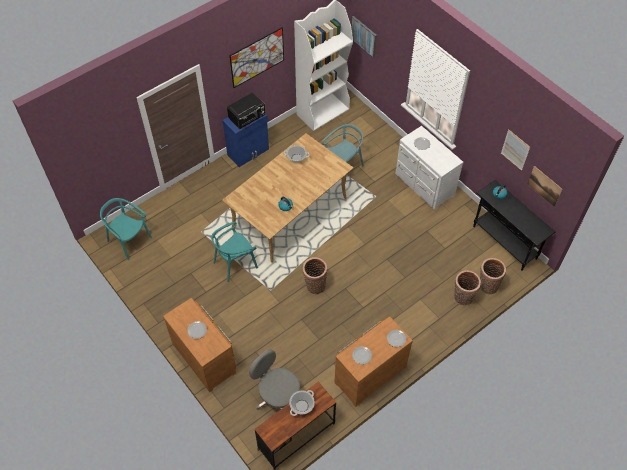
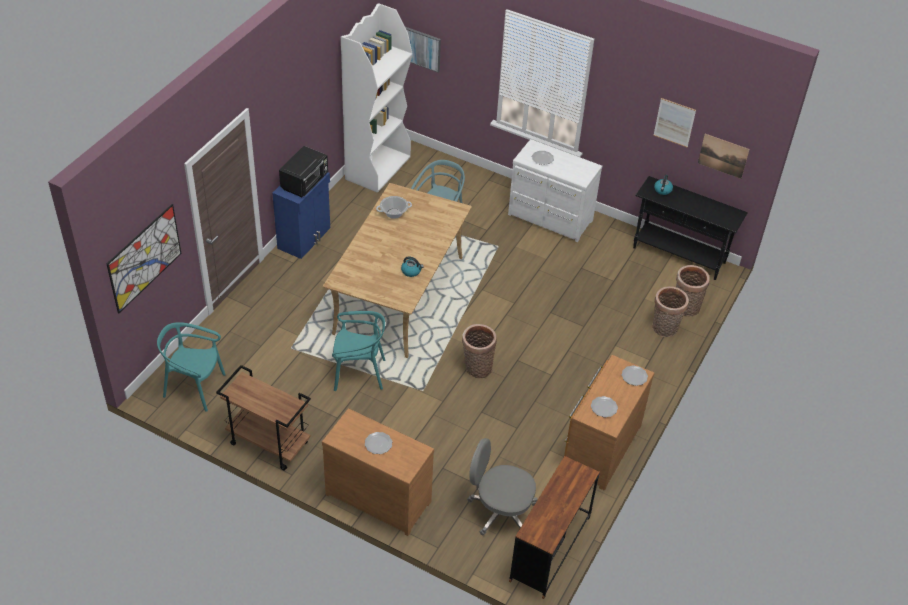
camera: 25 degrees left, 10 degrees down
turquoise chair [211,221,258,282] -> turquoise chair turned 120 degrees counterclockwise [332,311,385,391]
picture [229,27,284,88] -> picture moved to [107,204,181,314]
cooking pot [289,390,315,416] -> none
none -> brown cart [216,365,311,471]

